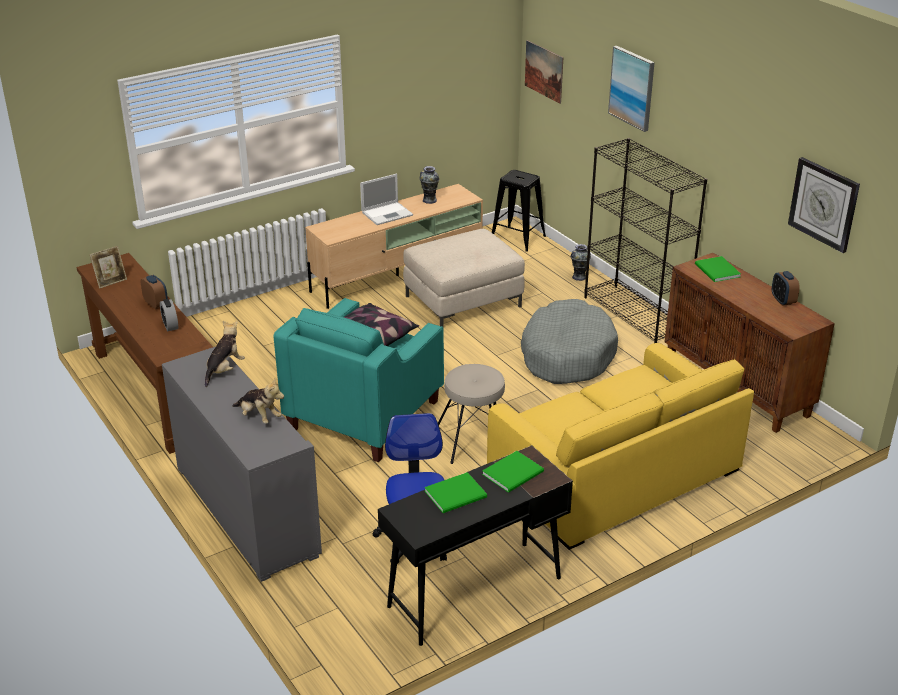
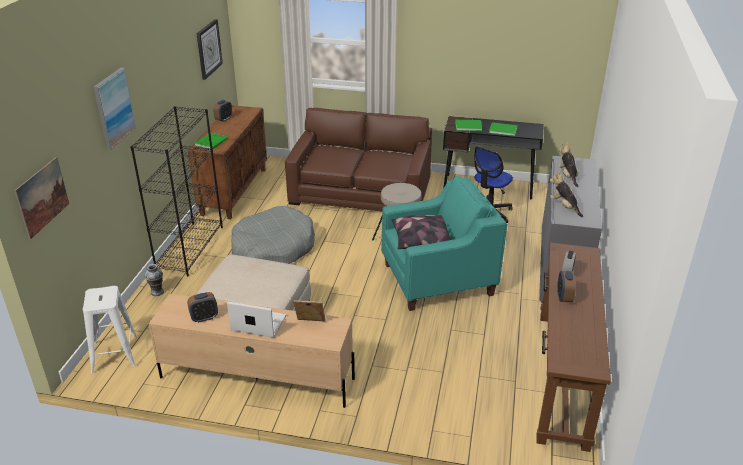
camera: 135 degrees left, 0 degrees up
picture frame [90,246,127,289] -> picture frame moved to [293,300,326,322]
plush toy [205,321,245,387] -> plush toy turned 75 degrees clockwise [550,171,583,217]
vase [419,166,440,204] -> alarm clock [187,292,218,323]
yellow sofa [487,343,754,550] -> brown sofa [285,108,432,211]
black stool [492,170,546,251] -> white stool [83,286,138,374]

